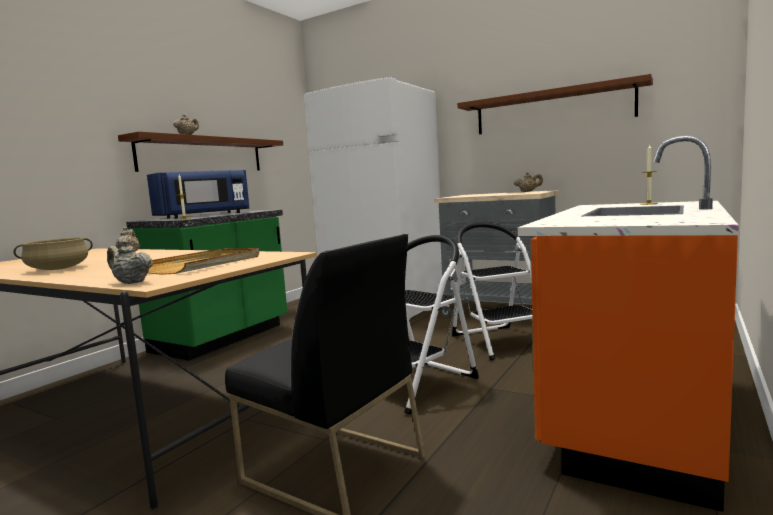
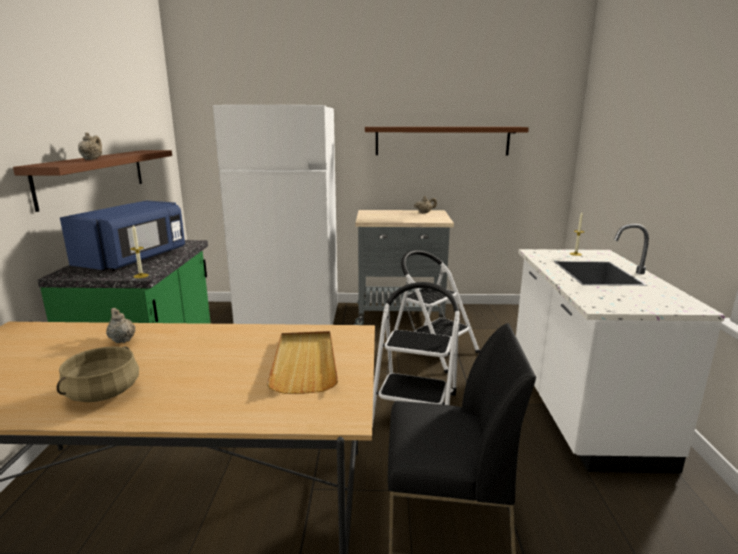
camera: 30 degrees left, 10 degrees up
beige teapot [107,240,153,284] -> none
orange counter [518,136,739,512] -> white counter [516,224,725,473]

